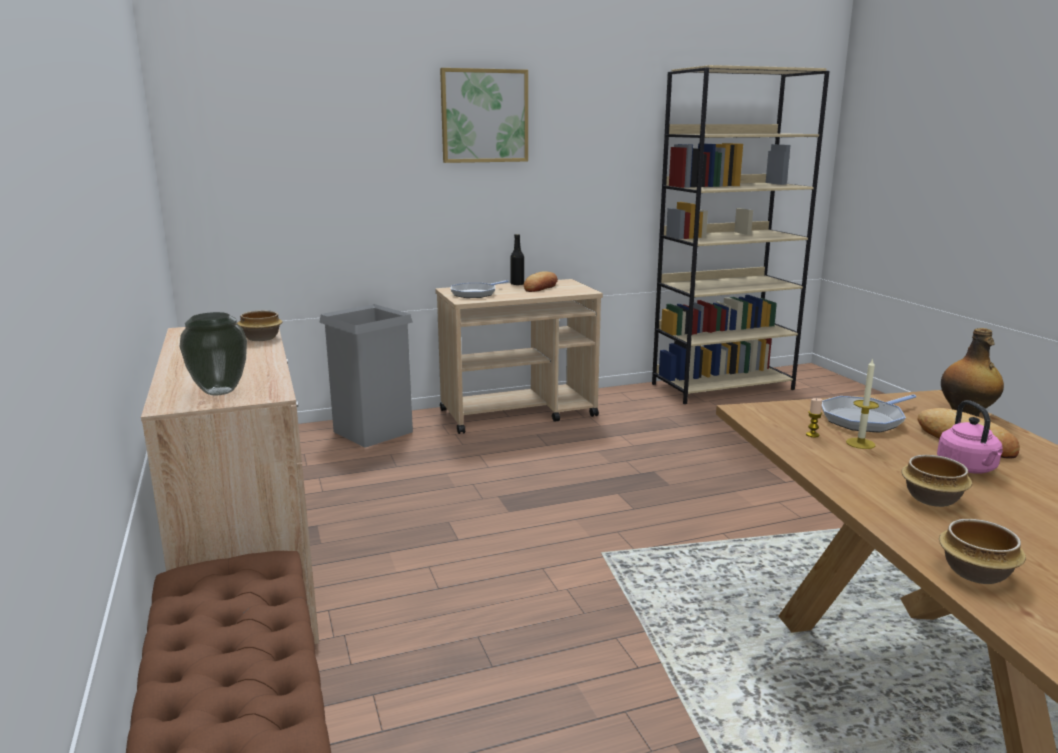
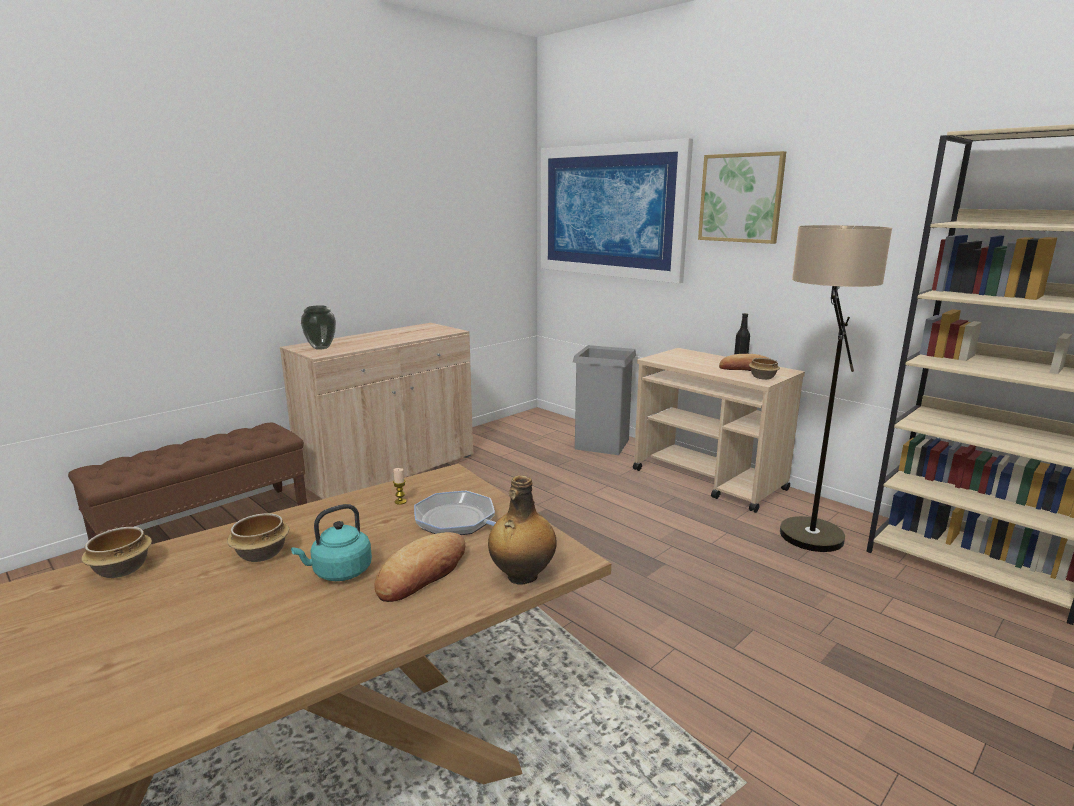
camera: 65 degrees right, 0 degrees up
bowl [237,310,283,341] -> bowl moved to [749,358,780,380]
frying pan [451,280,509,298] -> none
candle [846,358,879,449] -> none
pink kettle [937,400,1003,474] -> turquoise kettle [291,504,372,581]
none -> picture [541,138,693,283]
none -> floor lamp [780,225,892,552]

